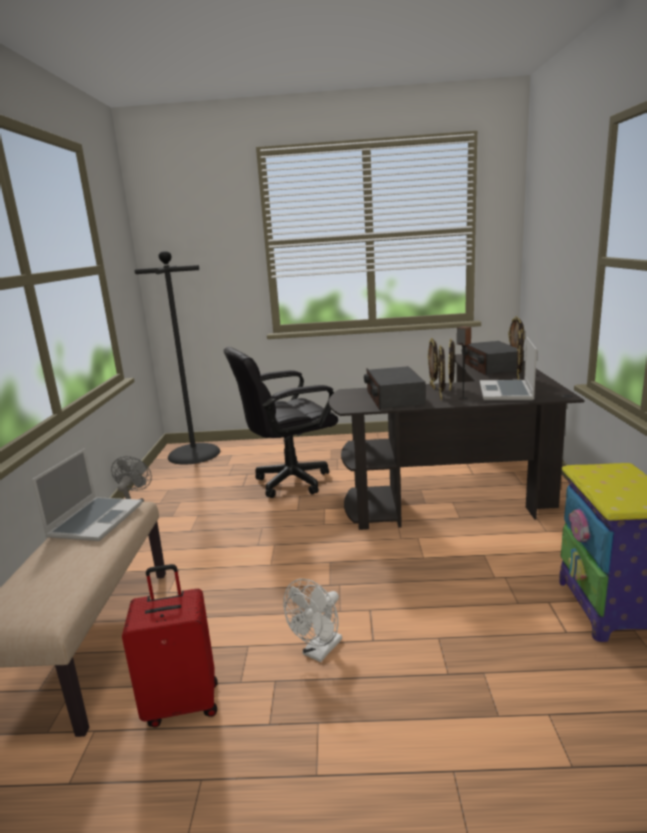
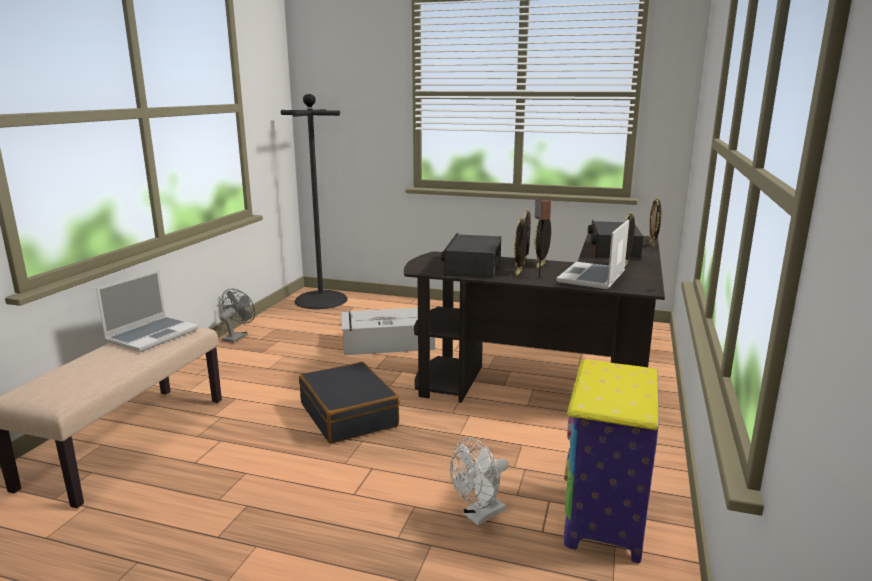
camera: 15 degrees right, 0 degrees up
red suitcase [122,564,217,727] -> none
black office chair [224,347,338,498] -> grey storage box [341,308,435,355]
white fan [283,579,342,663] -> white fan moved to [450,438,509,525]
none -> black suitcase [299,362,400,444]

